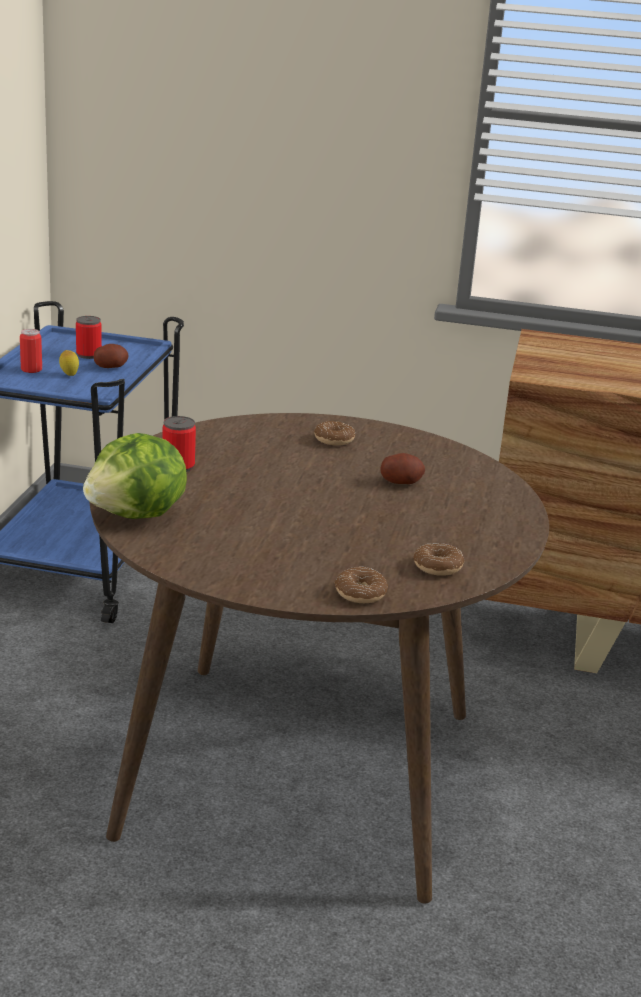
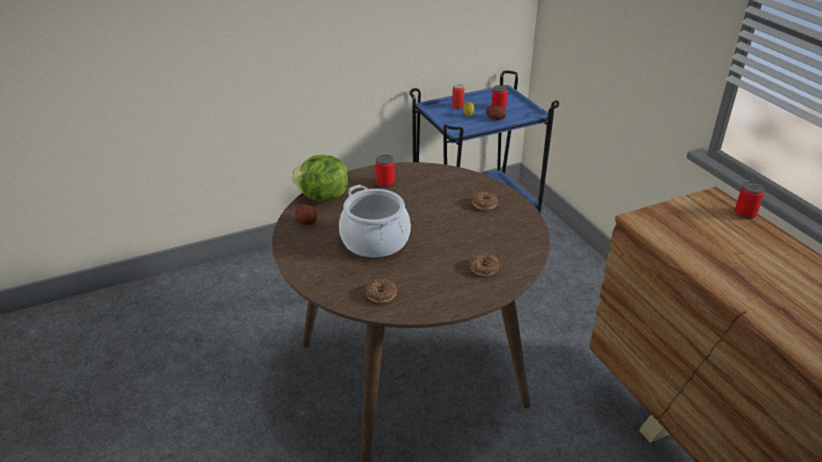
camera: 55 degrees right, 10 degrees up
donut [335,566,388,603] -> donut moved to [469,254,499,276]
potato [380,453,425,484] -> potato moved to [295,204,317,225]
none -> cooking pot [339,185,411,258]
none -> can [735,182,765,219]

